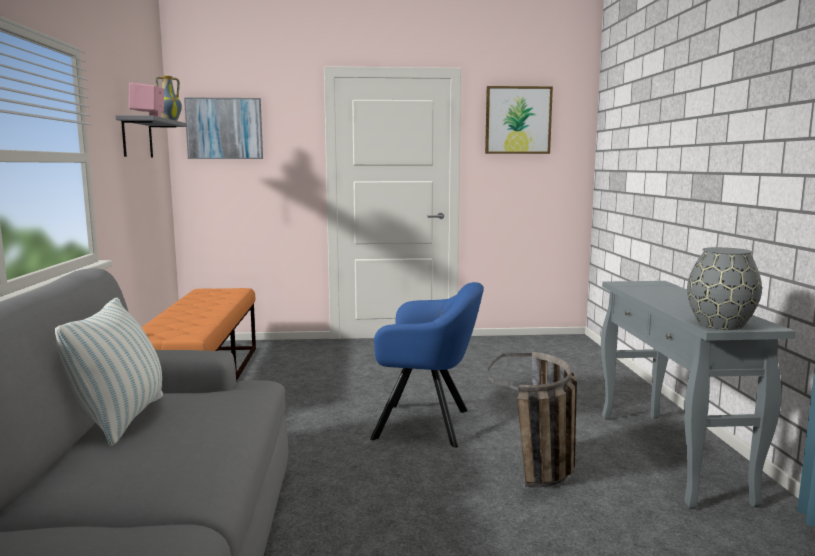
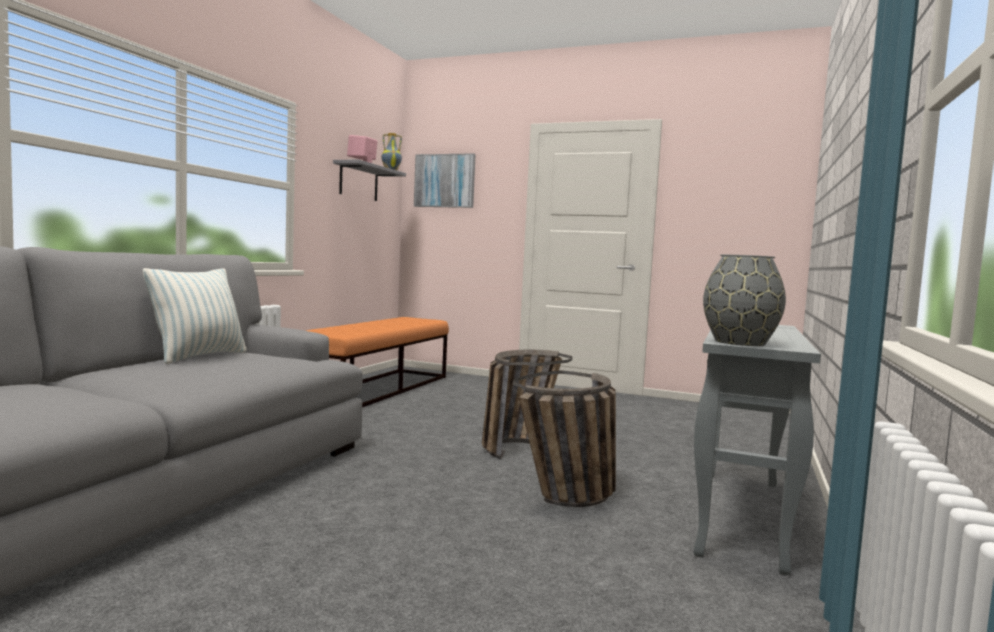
camera: 25 degrees right, 5 degrees down
blue armchair [370,282,484,447] -> basket [482,350,572,459]
picture [485,86,553,154] -> none

